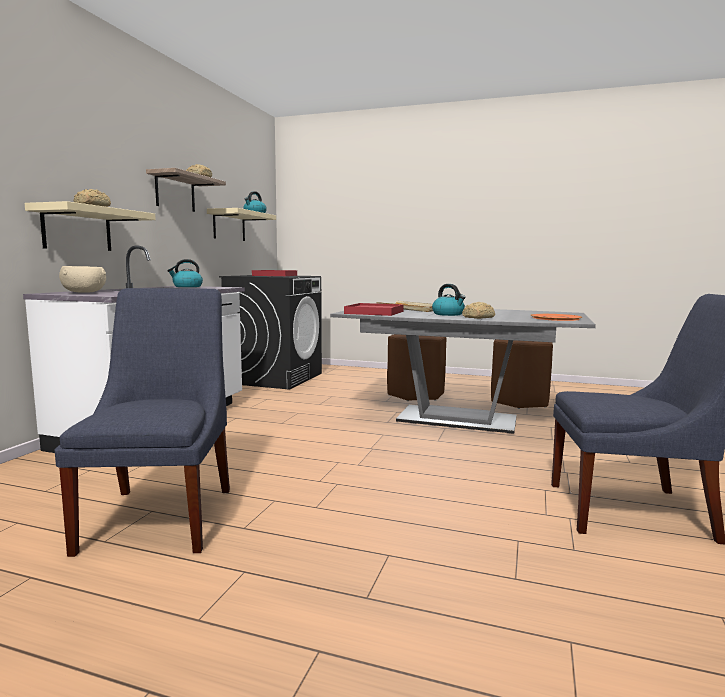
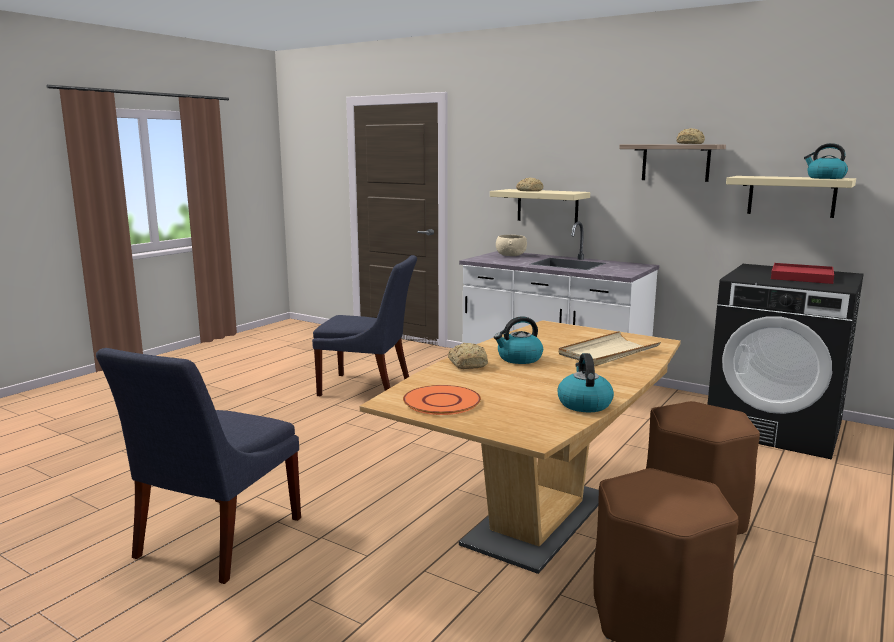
camera: 105 degrees right, 5 degrees up
kettle [168,259,203,287] -> kettle moved to [558,353,614,412]
grey dining table [330,309,596,434] -> brown dining table [360,320,681,574]
red tray [344,303,404,316] -> none

